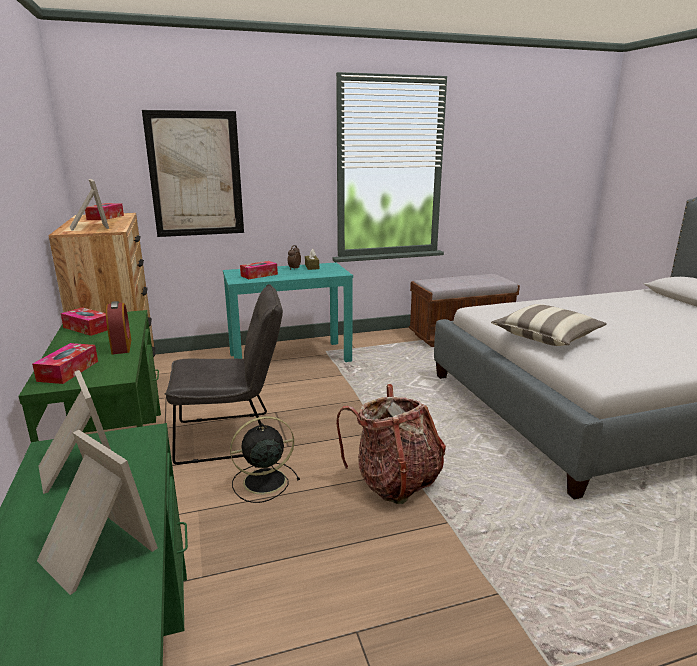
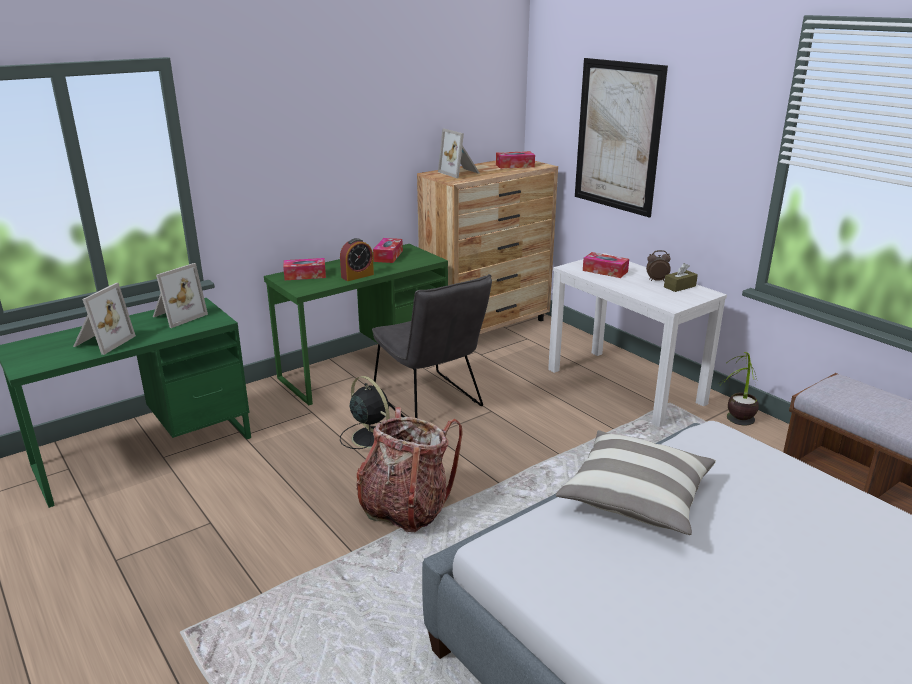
camera: 70 degrees right, 5 degrees up
picture frame [70,179,109,231] -> picture frame turned 105 degrees clockwise [438,128,480,178]
turquoise console table [223,262,353,362] -> white console table [548,253,727,427]
none -> potted plant [722,352,759,426]

